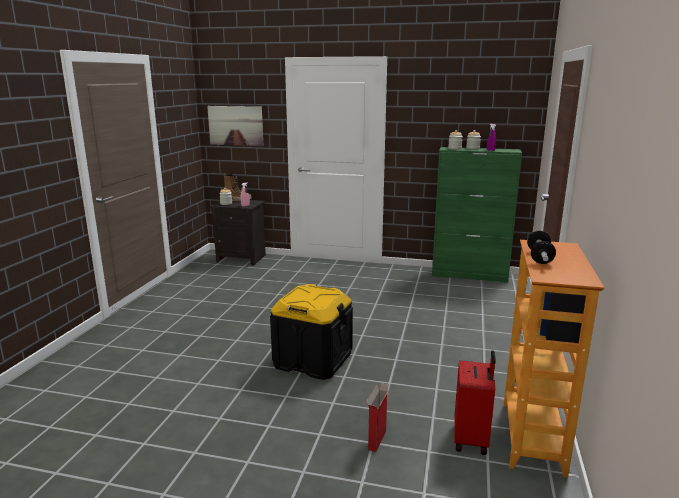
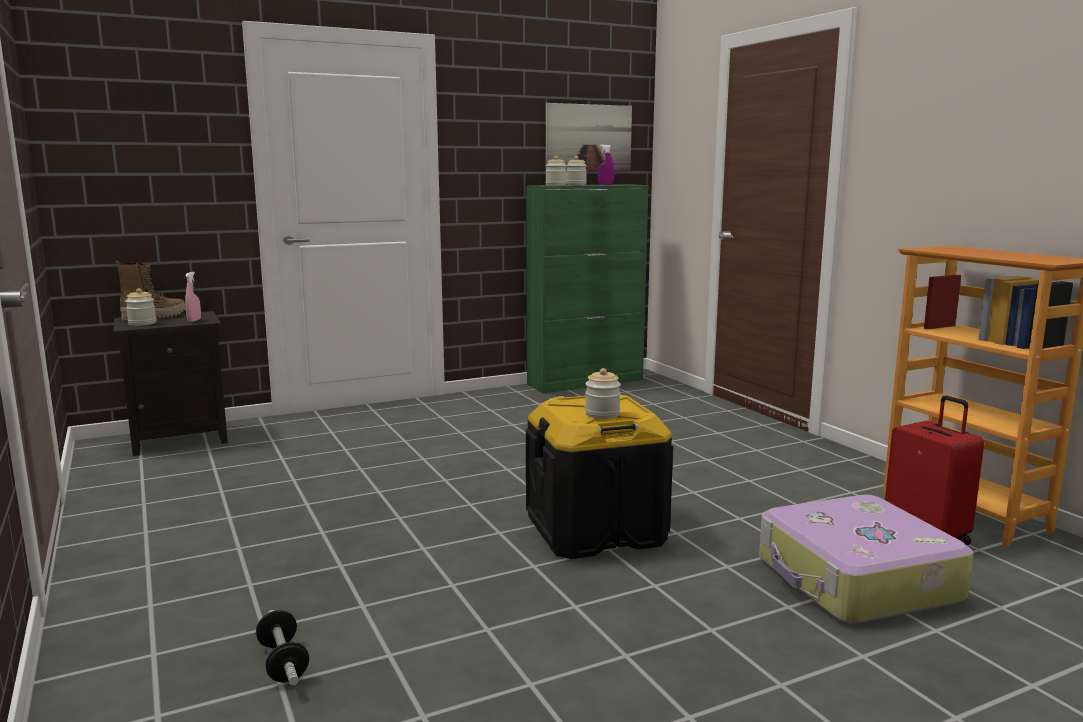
camera: 40 degrees left, 5 degrees down
picture [207,106,263,146] -> picture moved to [546,103,632,171]
cardboard box [366,383,390,452] -> suitcase [759,495,973,624]
dumbbell [527,231,556,264] -> dumbbell moved to [256,610,309,685]
none -> jar [585,368,621,419]

